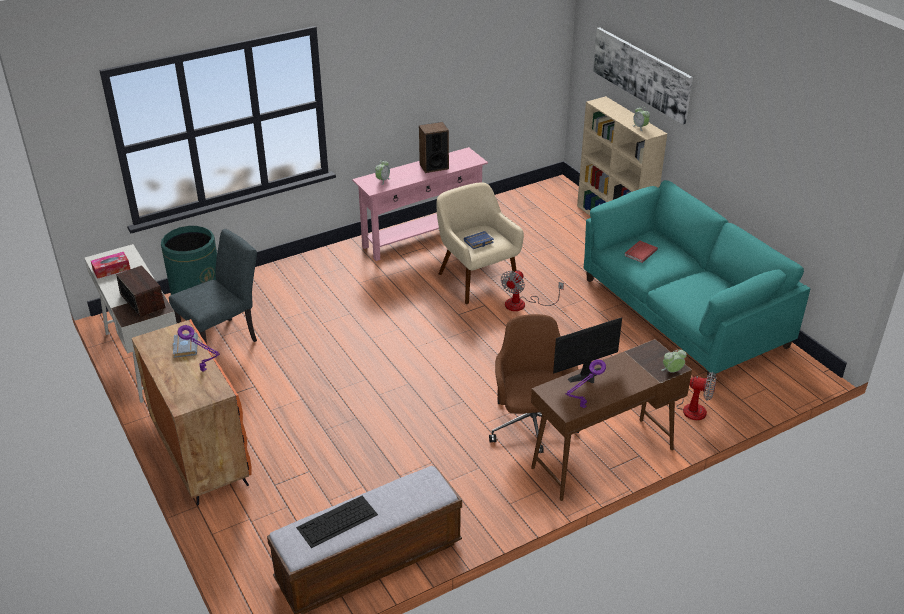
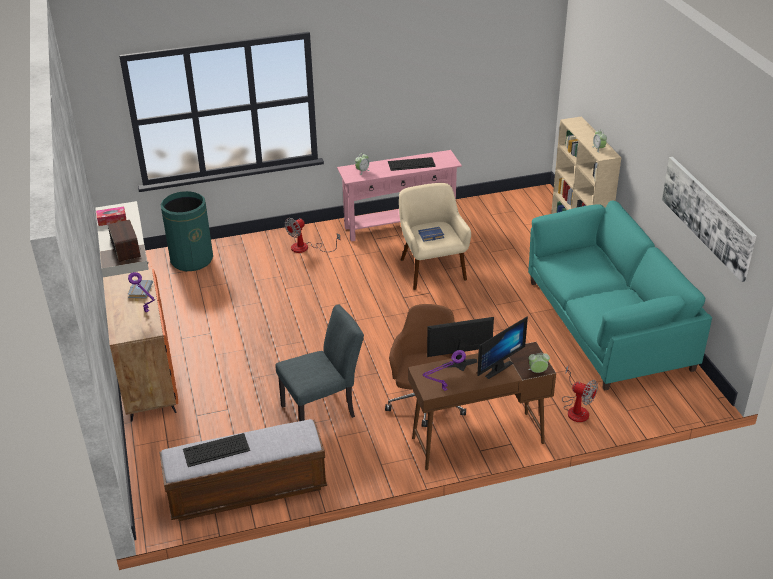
camera: 15 degrees right, 0 degrees up
grey chair [169,229,257,344] -> grey chair moved to [276,304,364,421]
speaker [419,122,449,173] -> keyboard [388,157,436,171]
fan [501,270,564,311] -> fan moved to [284,218,340,253]
picture [593,27,693,125] -> picture moved to [662,157,756,282]
red book [624,241,658,263] -> none
none -> monitor [477,316,528,379]

